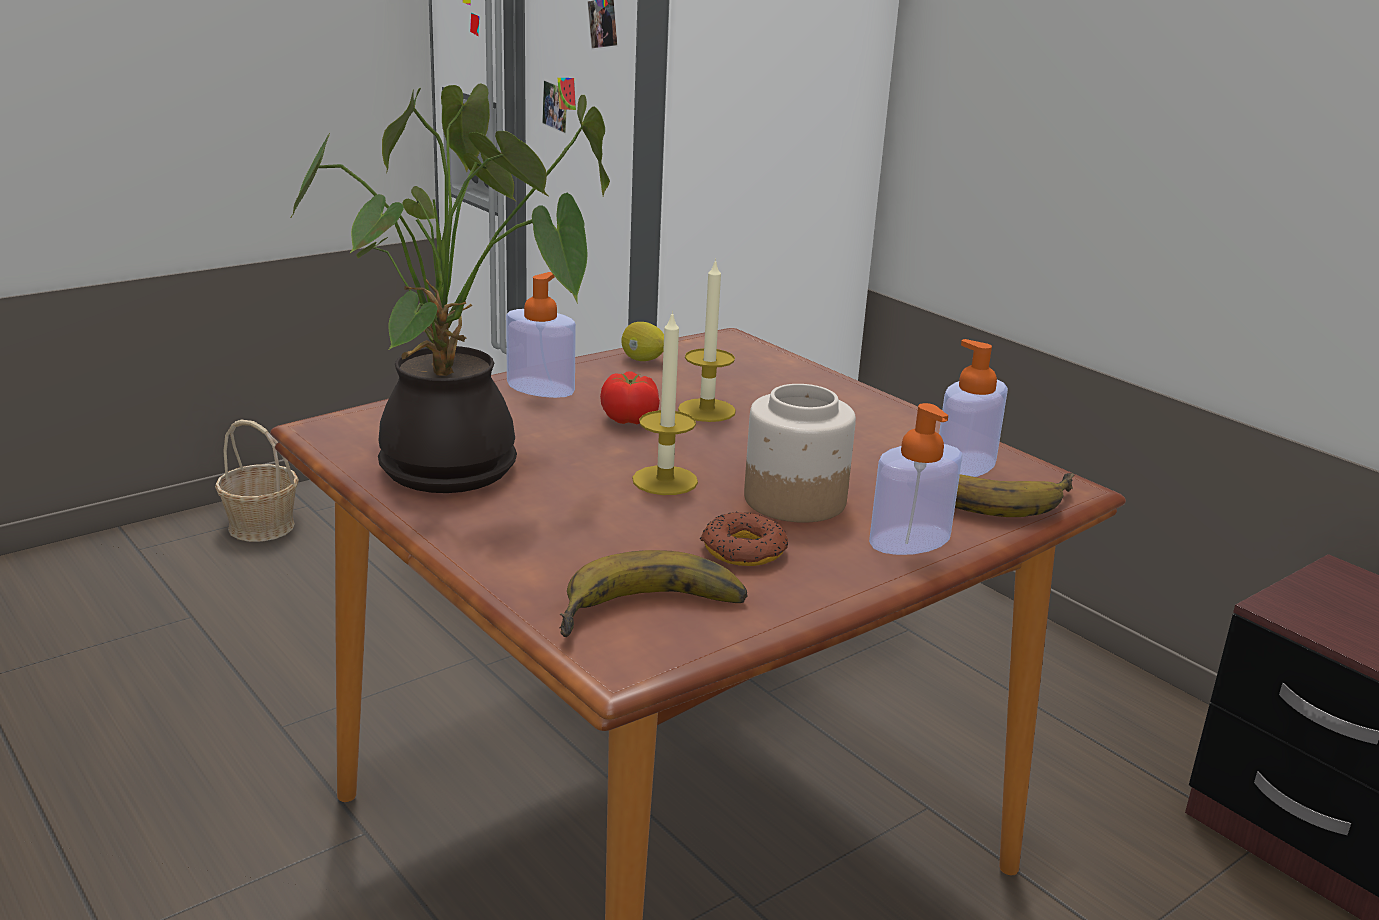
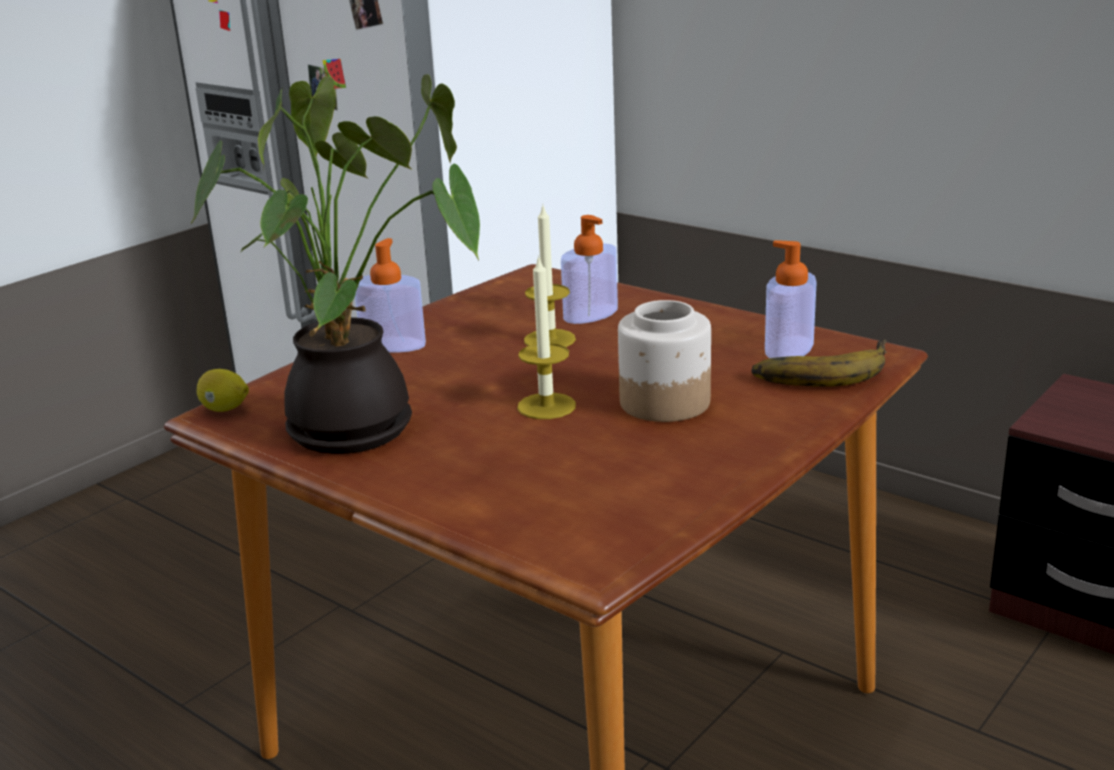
camera: 10 degrees left, 0 degrees up
basket [215,420,299,542] -> none
banana [559,550,748,637] -> none
tomato [600,371,660,424] -> none
lemon [621,322,664,361] -> lemon moved to [197,369,249,412]
donut [700,512,788,566] -> none
soap dispenser [869,403,963,555] -> soap dispenser moved to [561,215,618,324]

